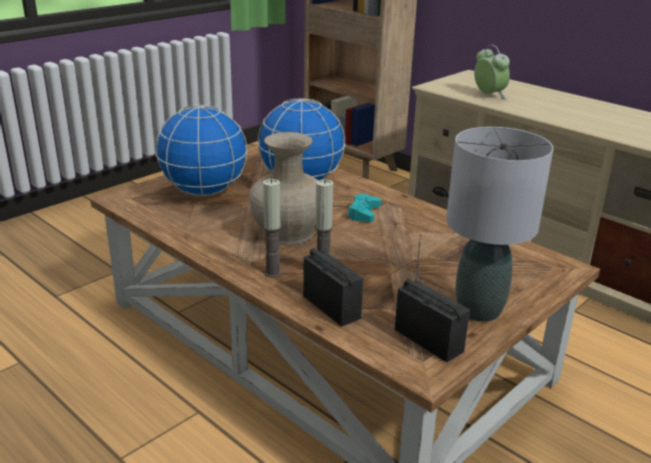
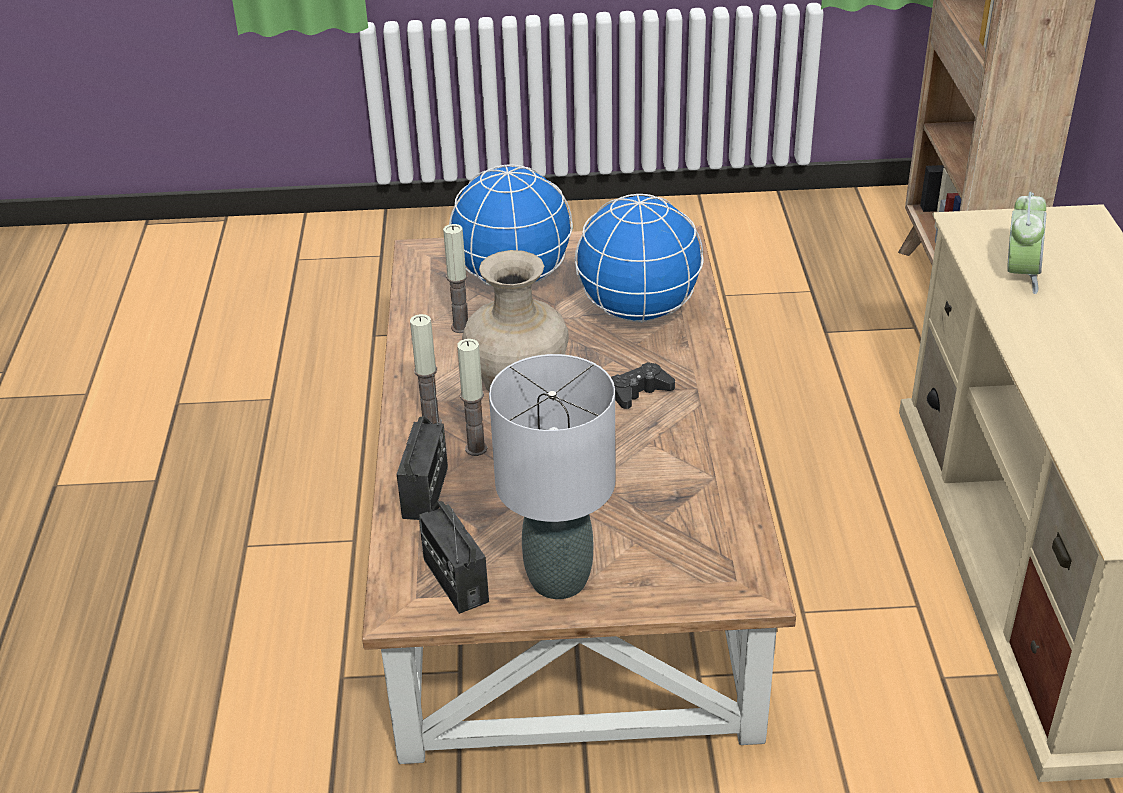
camera: 45 degrees right, 10 degrees up
turquoise game controller [347,194,381,222] -> black game controller [611,362,675,409]
radio [395,234,470,362] -> radio turned 150 degrees clockwise [419,501,489,614]
none -> candle [443,224,468,333]

